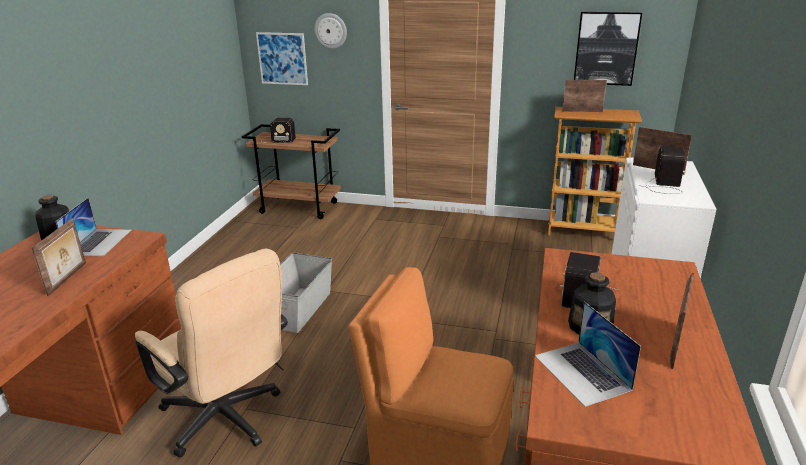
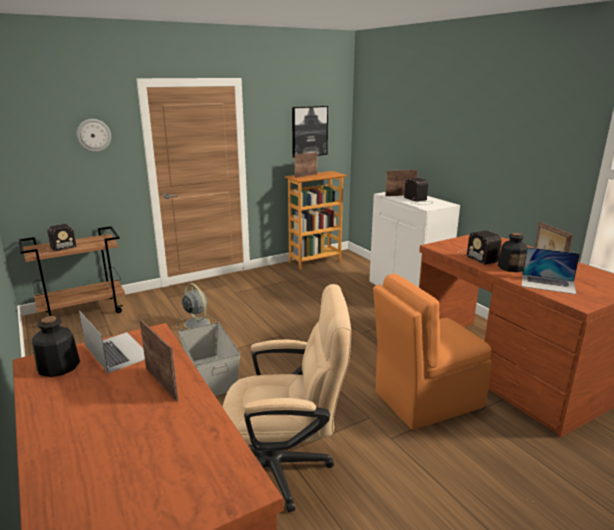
camera: 45 degrees left, 5 degrees down
picture [256,32,308,85] -> none
none -> grey fan [176,283,216,330]

